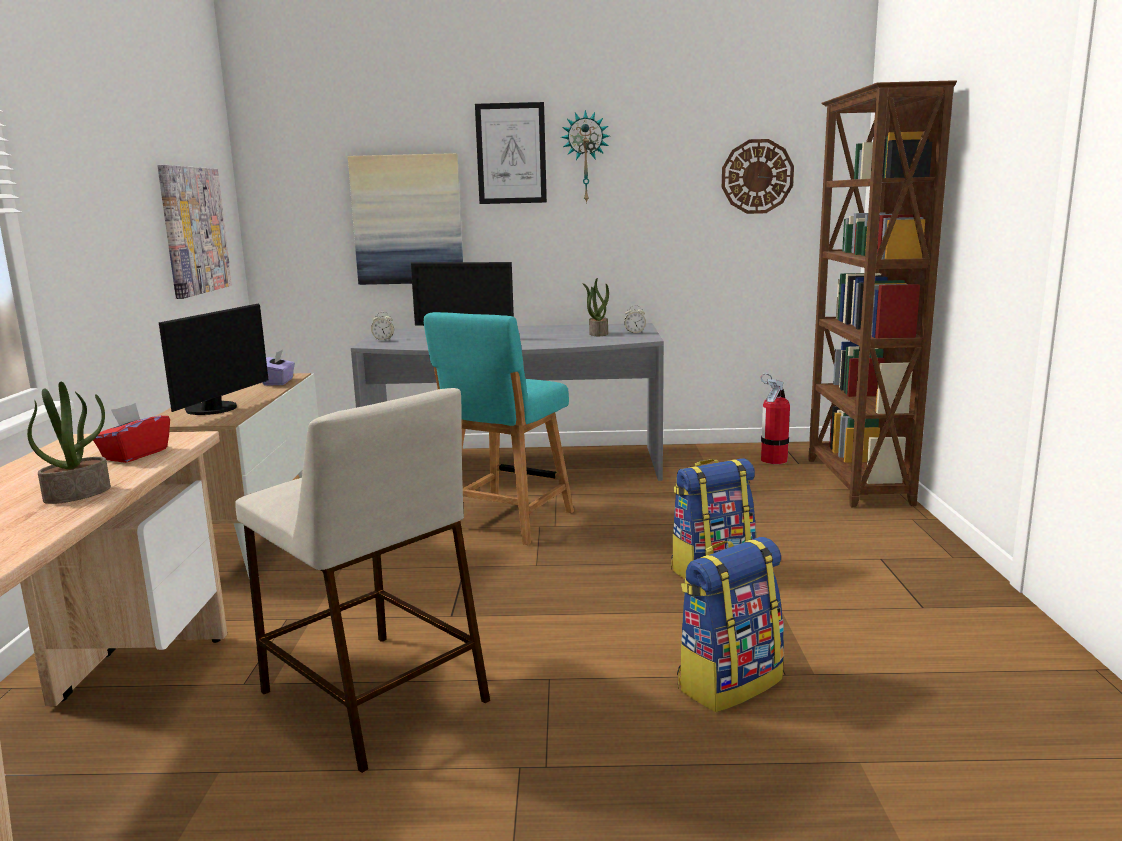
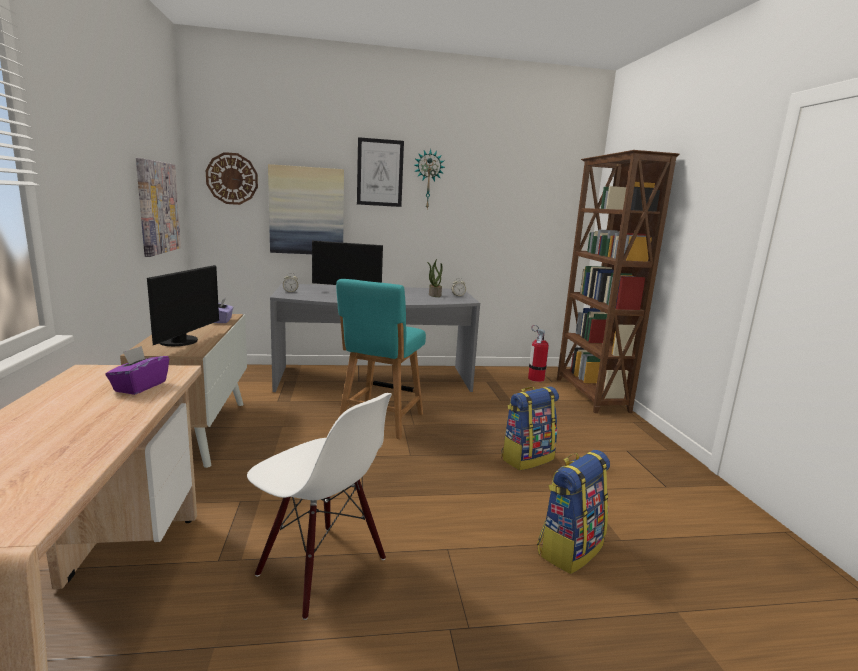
camera: 10 degrees left, 0 degrees up
potted plant [27,382,111,504] -> none
red tissue box [93,403,170,463] -> purple tissue box [105,346,169,395]
beige stool [235,388,490,773] -> white chair [247,393,392,620]
wall clock [722,139,794,214] -> wall clock moved to [205,152,258,205]

